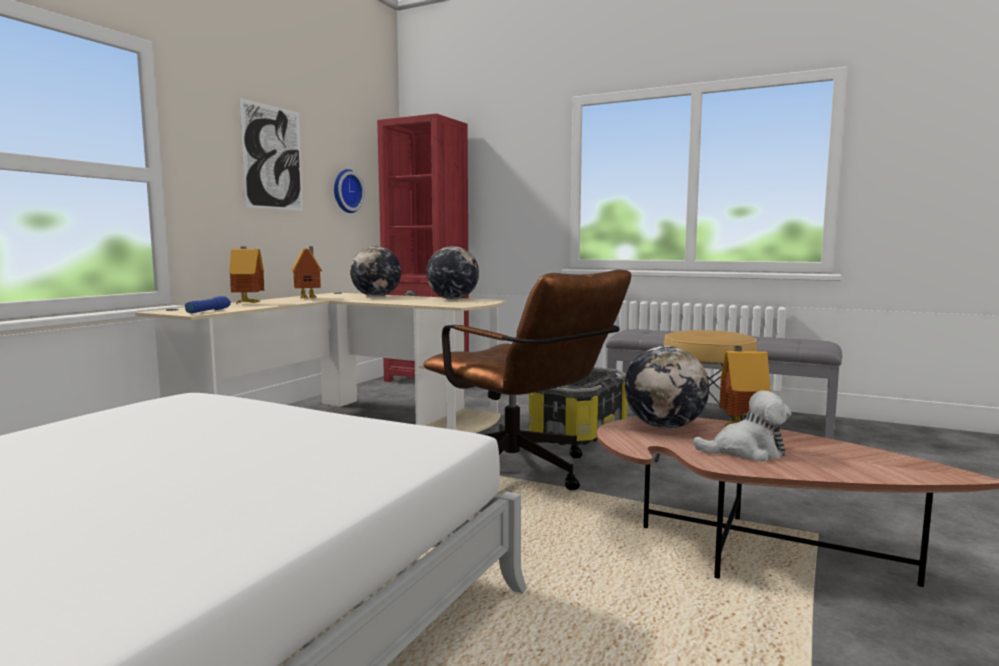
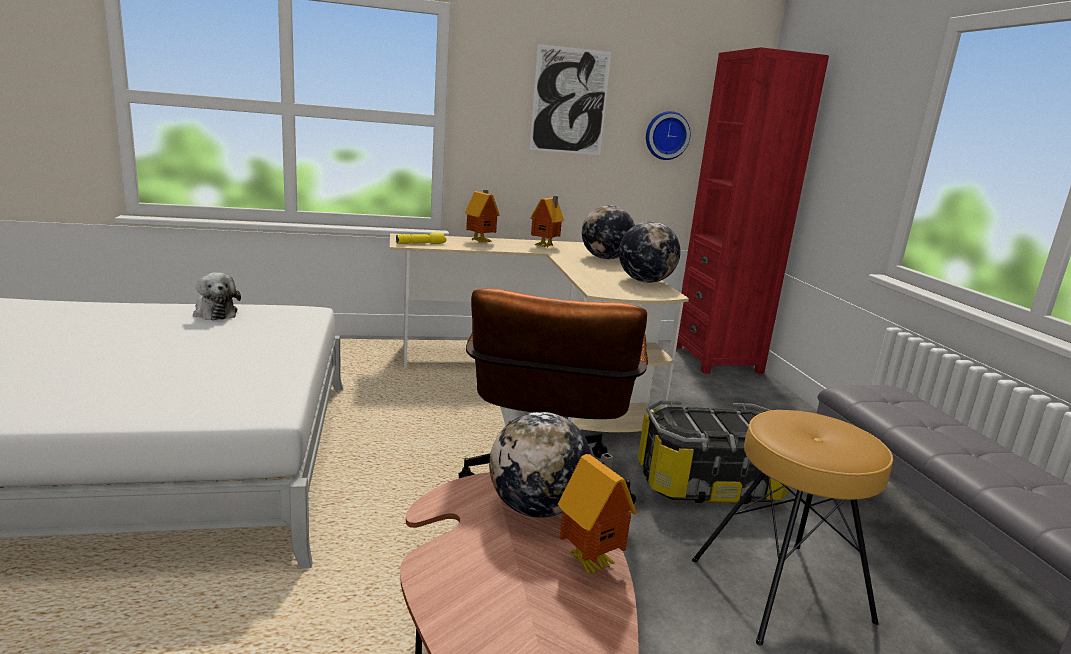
camera: 50 degrees right, 10 degrees up
blue flashlight [185,296,231,313] -> yellow flashlight [396,233,446,244]
plush toy [693,391,791,462] -> plush toy moved to [193,272,241,320]

